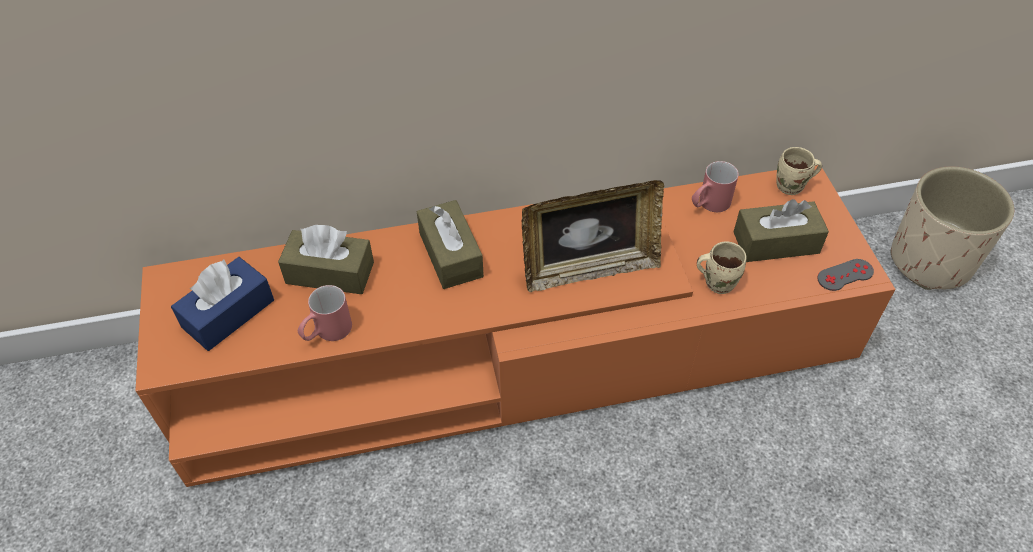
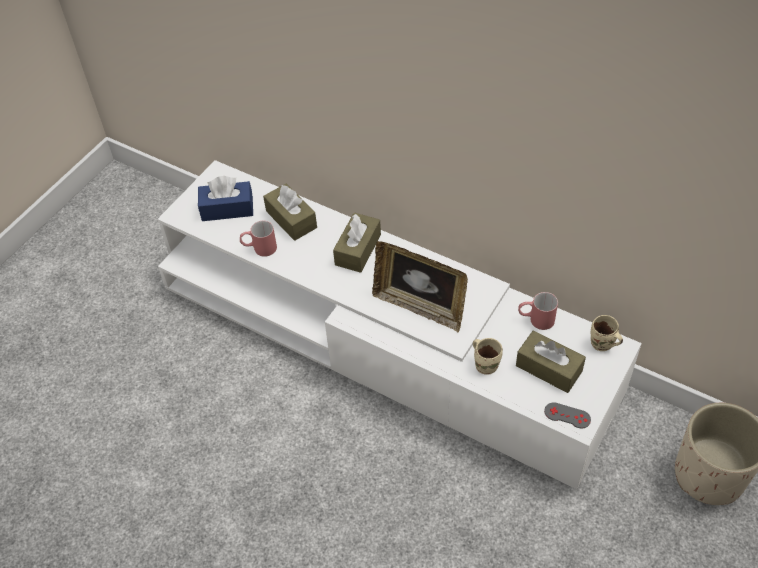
camera: 45 degrees right, 0 degrees up
orange tv stand [135,165,895,487] -> white tv stand [158,160,642,489]

